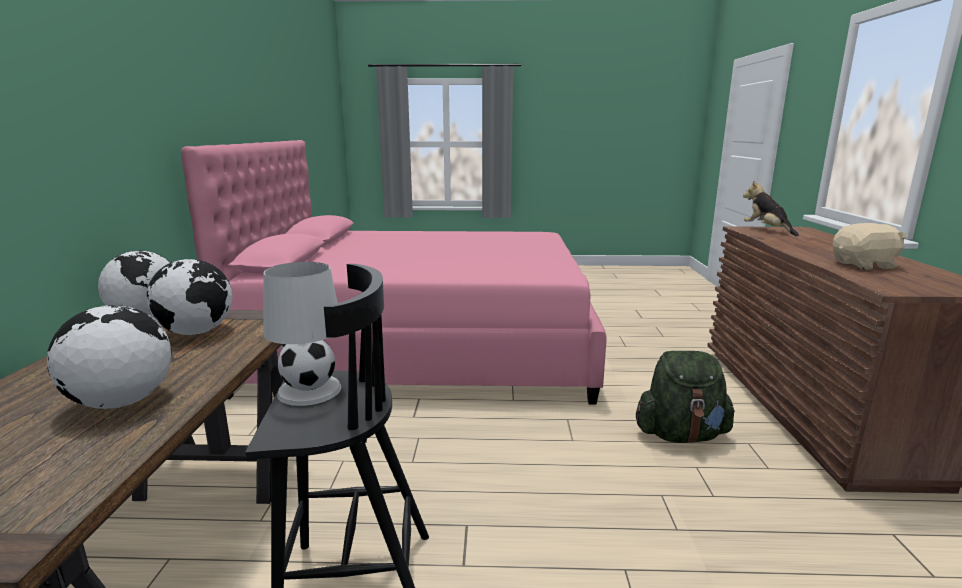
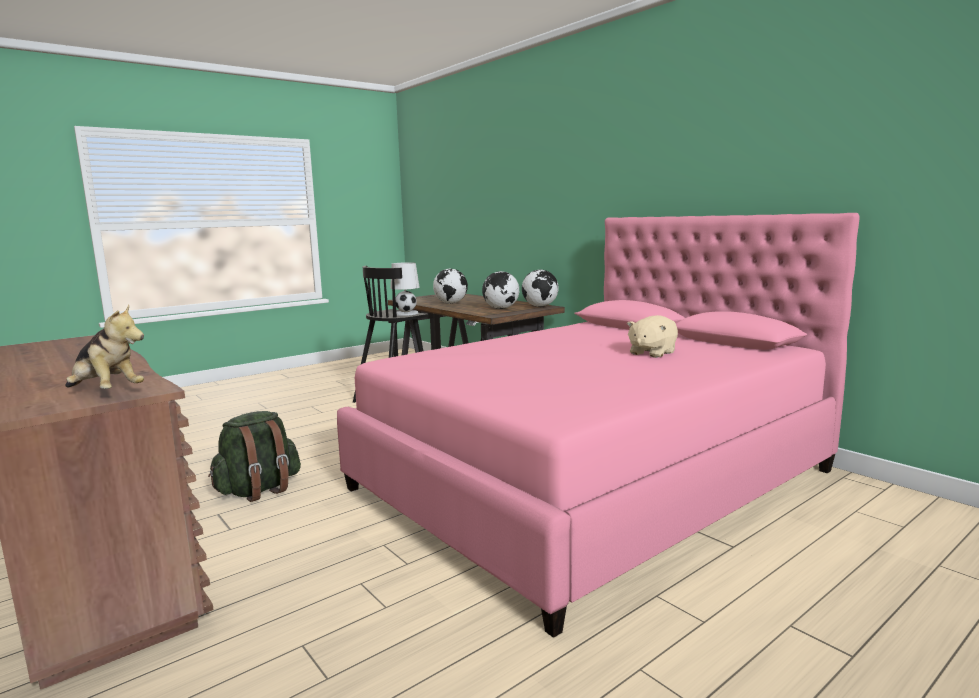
camera: 140 degrees right, 5 degrees down
beige plush toy [832,223,908,270] -> beige plush toy moved to [627,315,678,358]

